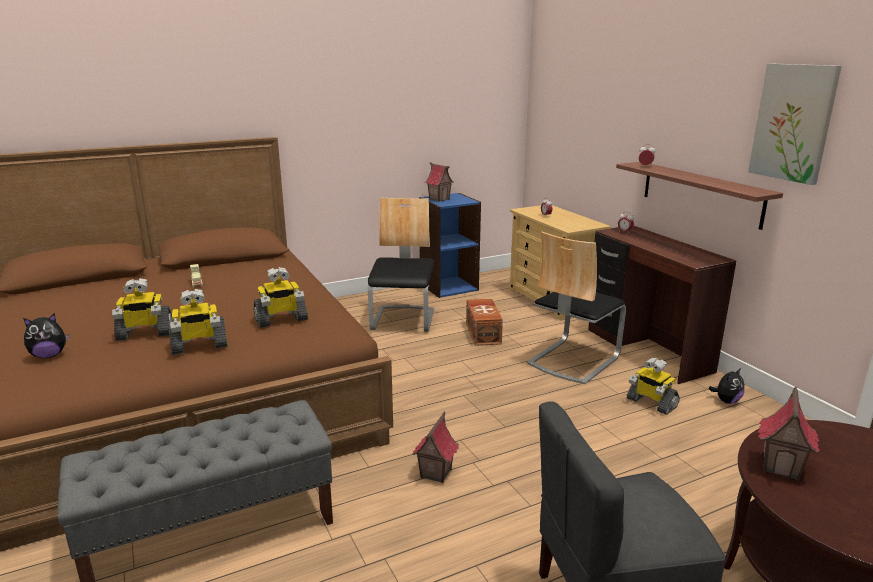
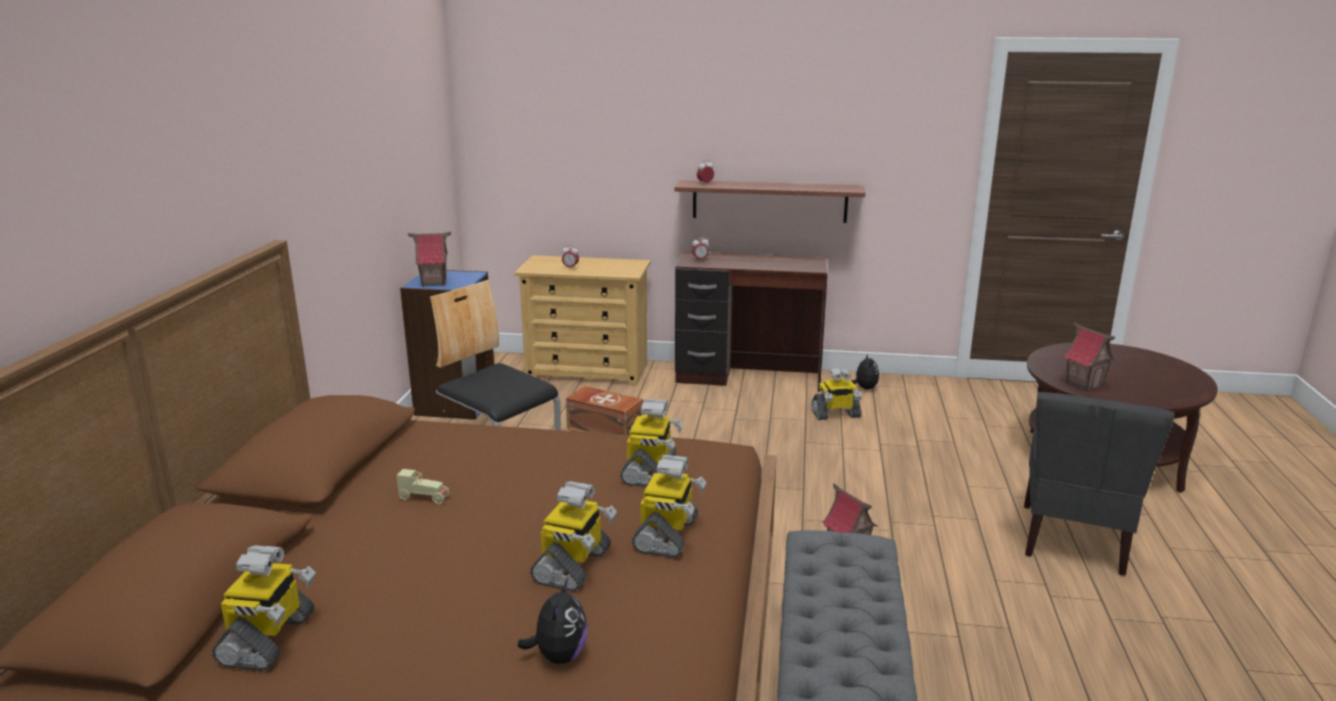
camera: 55 degrees left, 0 degrees up
chair [527,231,626,384] -> none
picture [748,63,842,185] -> none
none -> toy robot [212,545,316,671]

